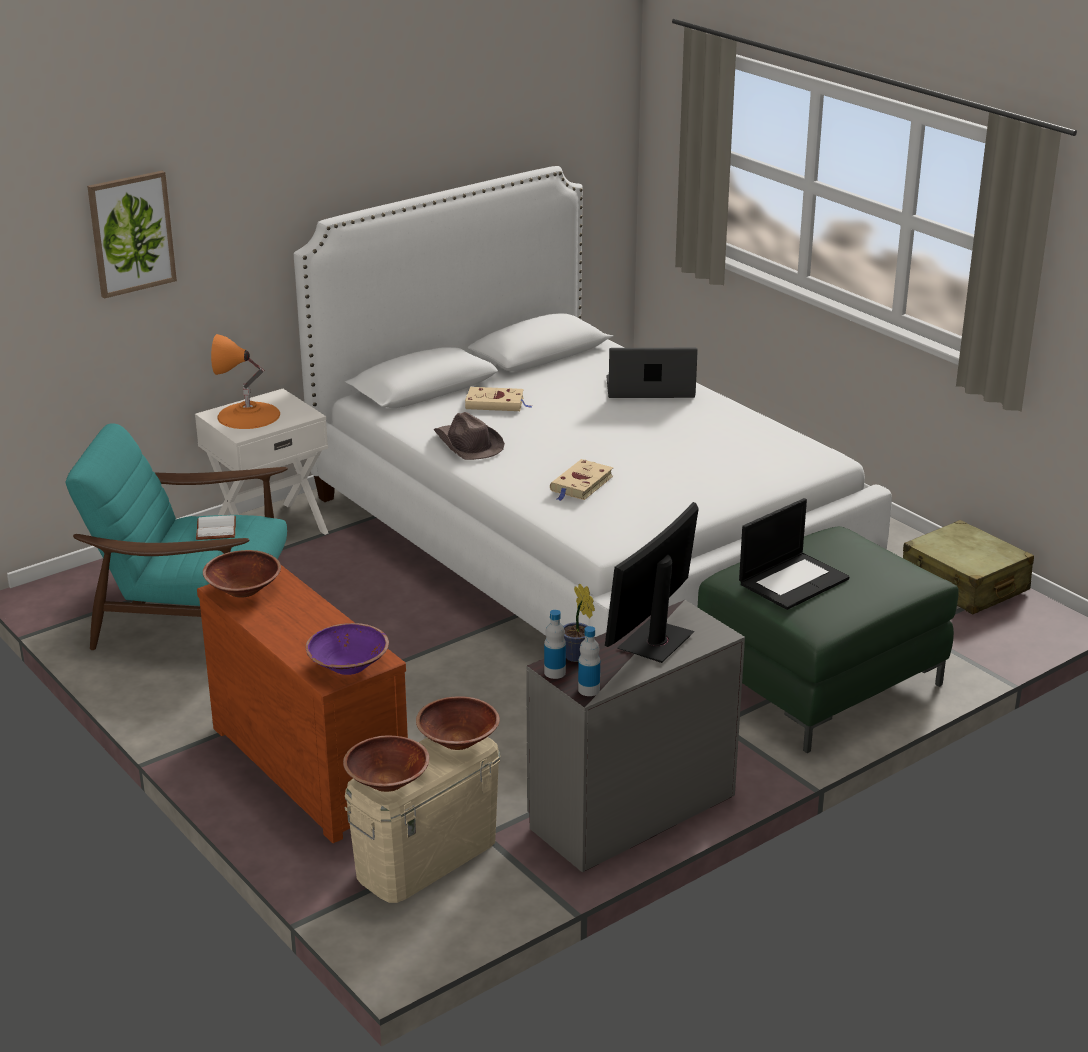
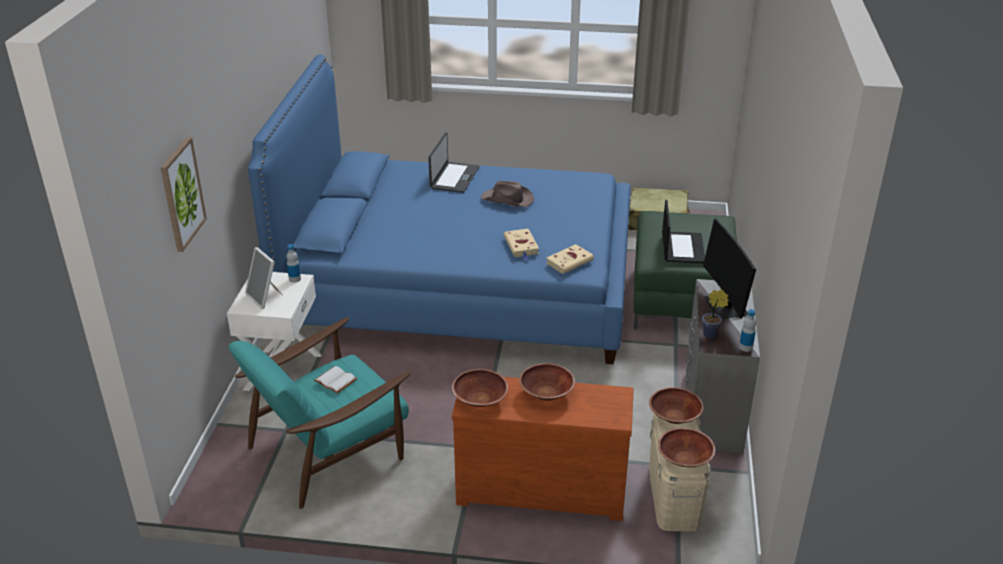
camera: 45 degrees left, 5 degrees up
orange table lamp [211,334,280,429] -> picture frame [245,247,283,309]
white bed [294,166,892,637] -> blue bed [248,55,630,364]
purple bowl [306,623,389,675] -> none
brown hat [434,412,505,460] -> brown hat moved to [481,181,534,207]
beige book [465,387,532,411] -> beige book moved to [546,244,594,274]
bottle [544,610,566,679] -> bottle moved to [287,244,301,283]
laptop [606,348,698,398] -> laptop turned 150 degrees clockwise [428,132,479,193]
none -> brown bowl [519,363,575,401]

